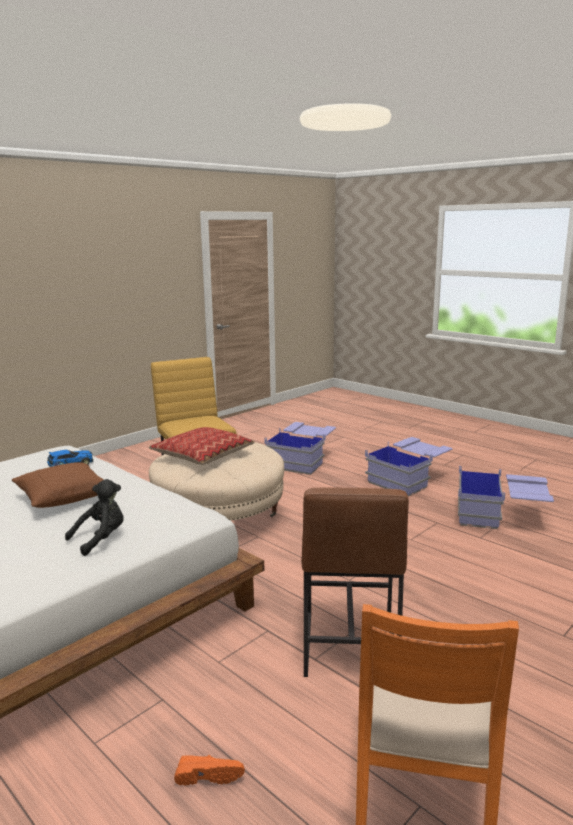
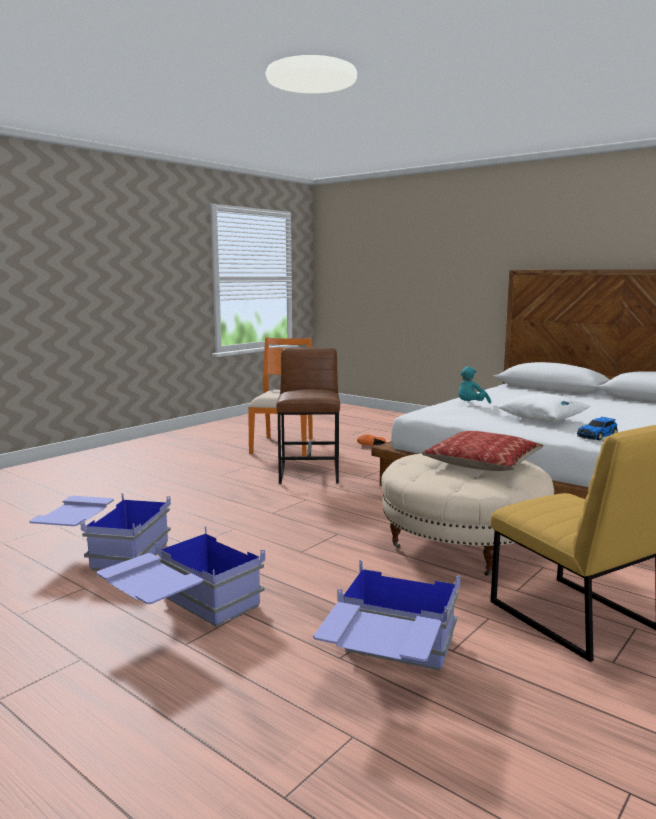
camera: 175 degrees right, 5 degrees down
brown pillow [12,462,104,508] -> white pillow [499,393,590,422]
black plush toy [65,479,124,556] -> turquoise plush toy [458,366,491,403]

